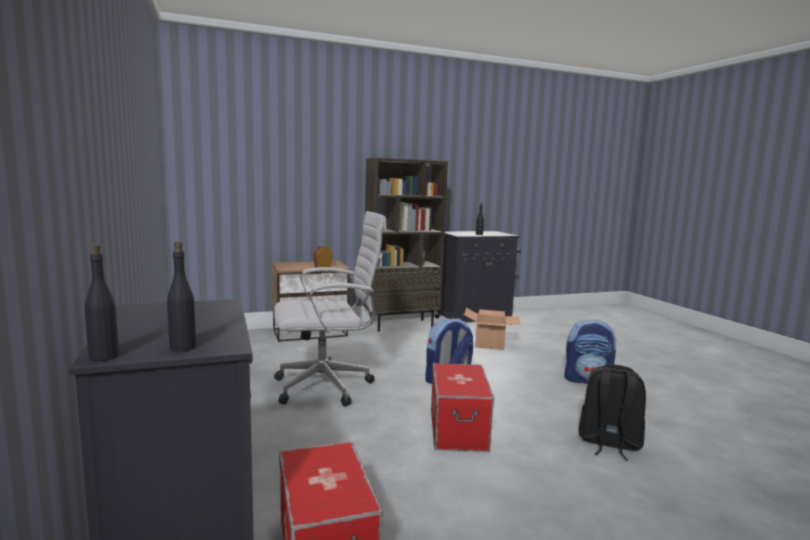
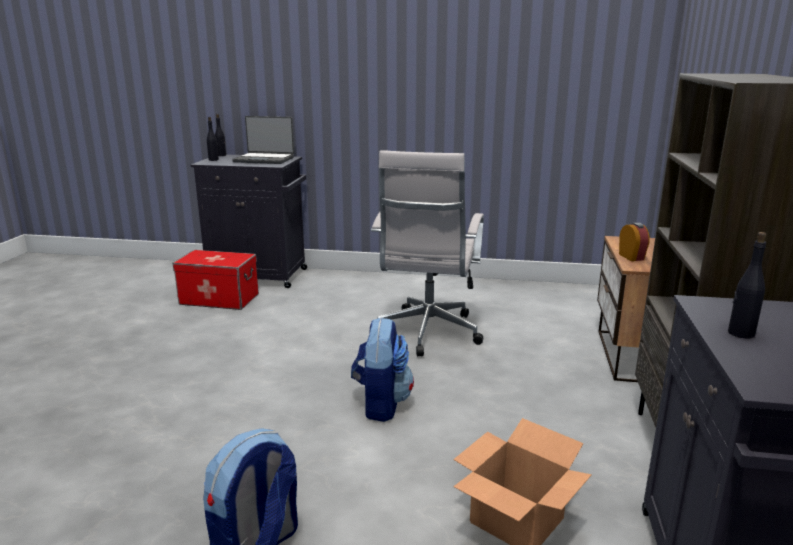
camera: 120 degrees right, 10 degrees up
storage box [431,363,494,452] -> none
black backpack [578,364,646,461] -> none
none -> laptop [232,116,294,164]

